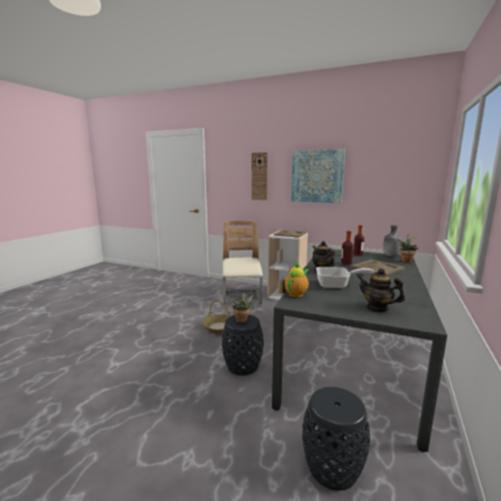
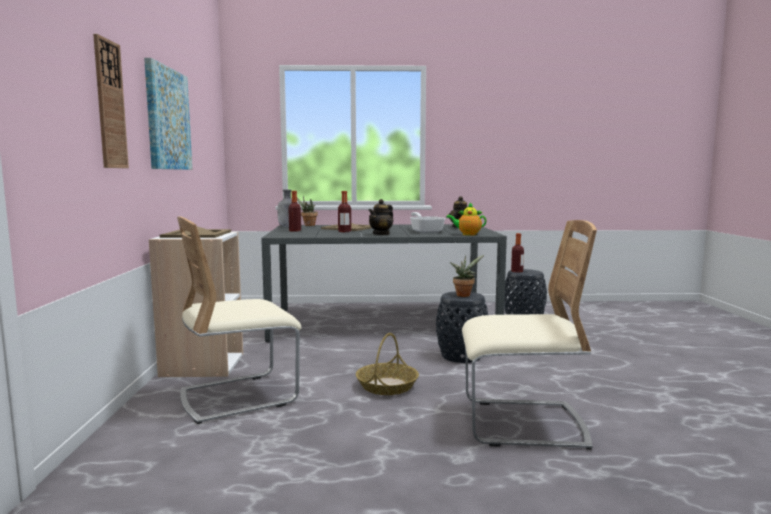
camera: 115 degrees left, 5 degrees down
none -> beige chair [462,220,597,450]
none -> bottle [511,233,524,273]

